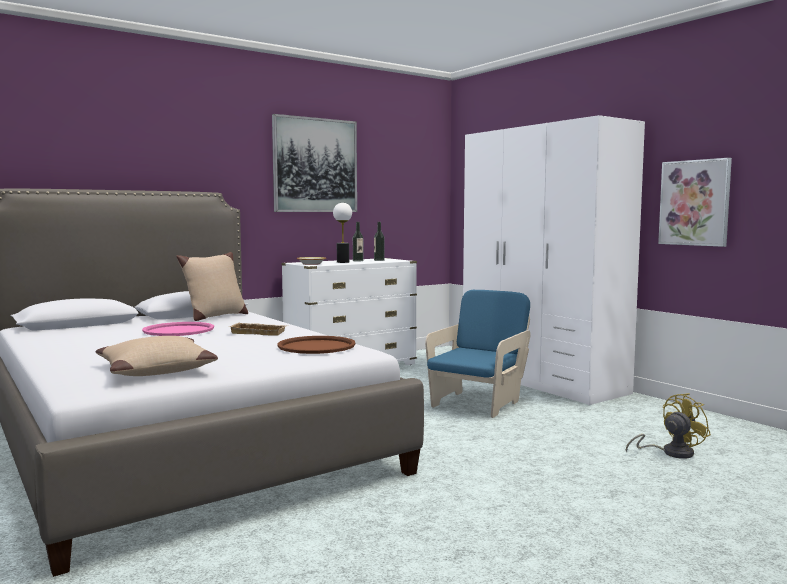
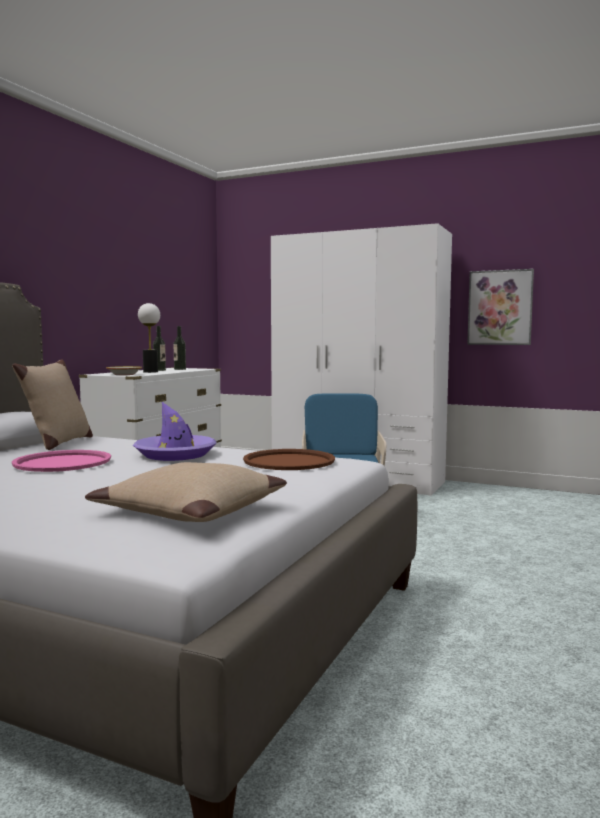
camera: 30 degrees left, 0 degrees up
beige tray [230,323,286,336] -> purple hat [133,402,216,461]
picture [272,114,357,212] -> none
yellow fan [626,393,711,459] -> none

